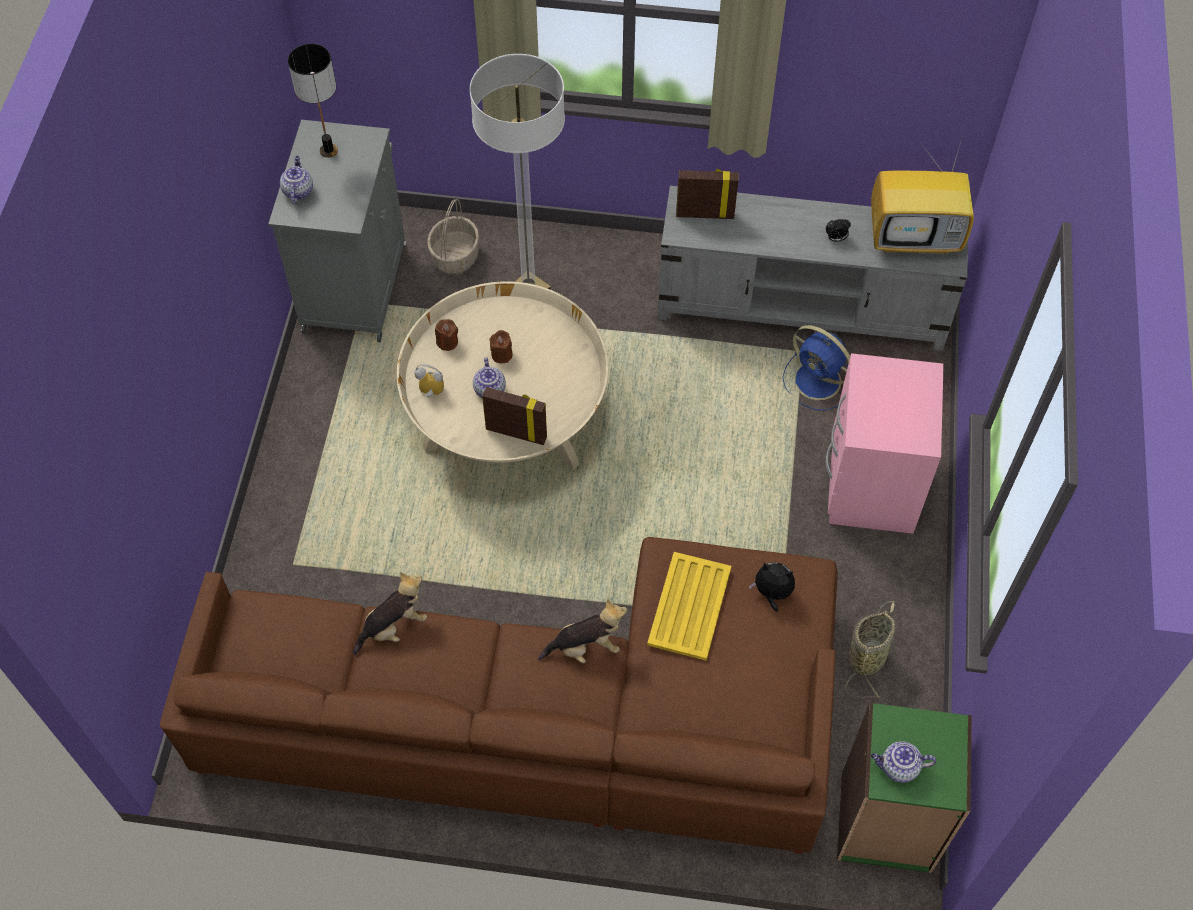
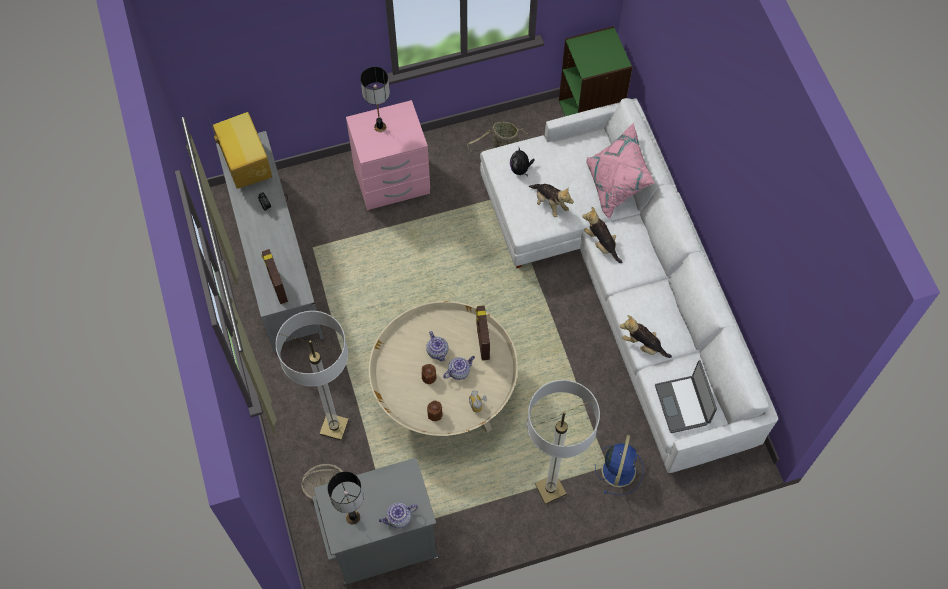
camera: 115 degrees left, 5 degrees up
brown sofa [160,537,838,854] -> white sofa [480,98,778,473]
yellow tray [647,552,731,661] -> plush toy [529,184,574,217]
blue fan [782,325,850,410] -> blue fan moved to [595,435,644,495]
teapot [871,741,936,783] -> teapot moved to [426,331,449,361]
none -> table lamp [360,67,390,132]
none -> floor lamp [527,380,600,504]
none -> pink pillow [586,122,654,219]
none -> laptop [655,360,717,433]

